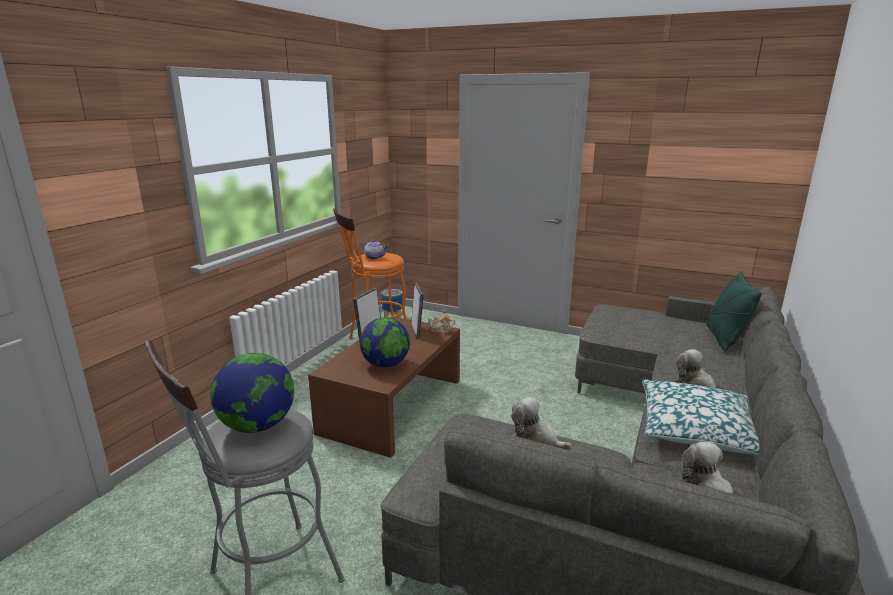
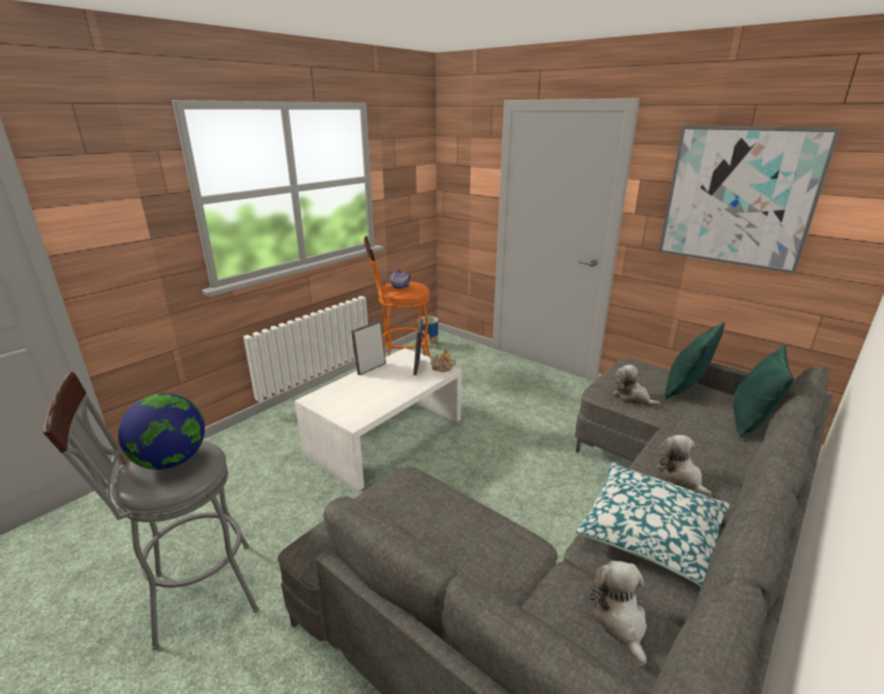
camera: 15 degrees right, 5 degrees up
brown coffee table [308,317,460,458] -> white coffee table [295,348,462,491]
globe [360,318,410,368] -> none
plush toy [511,397,572,451] -> plush toy moved to [613,365,660,407]
none -> picture [659,125,841,274]
none -> green pillow [665,322,725,399]

